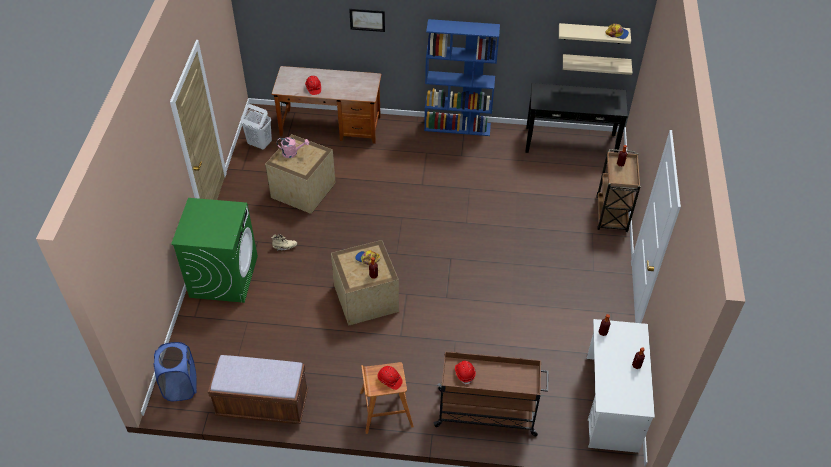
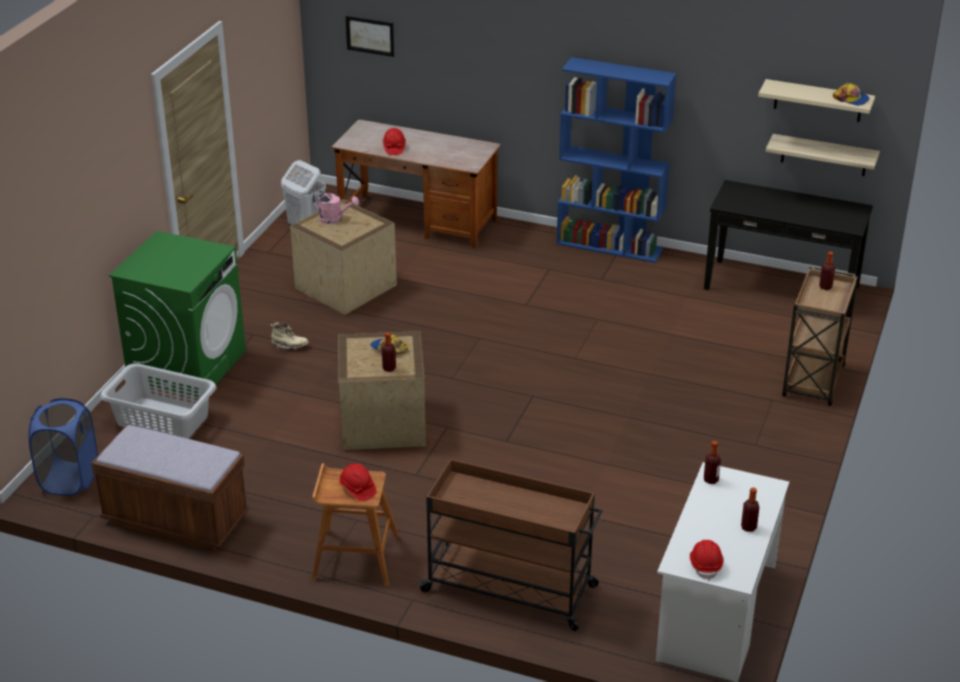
camera: 15 degrees right, 15 degrees down
picture [349,9,385,32] -> picture moved to [345,16,394,57]
red hard hat [455,361,476,385] -> red hard hat moved to [690,540,724,580]
none -> grey laundry basket [100,364,216,439]

